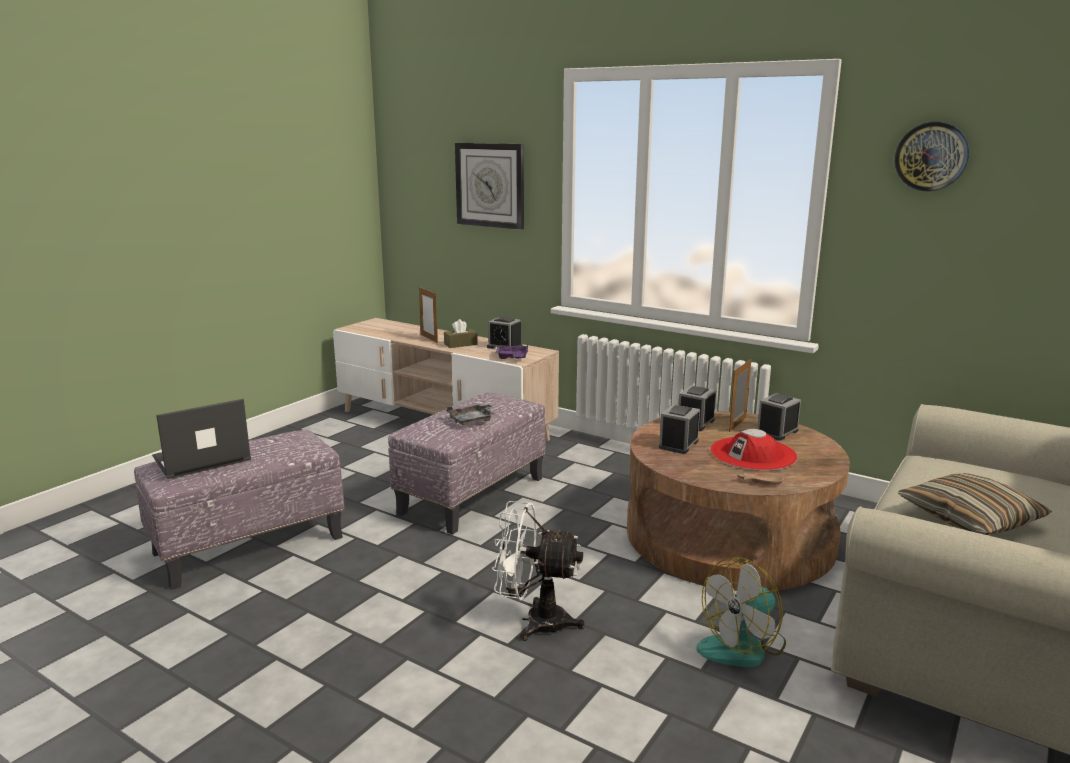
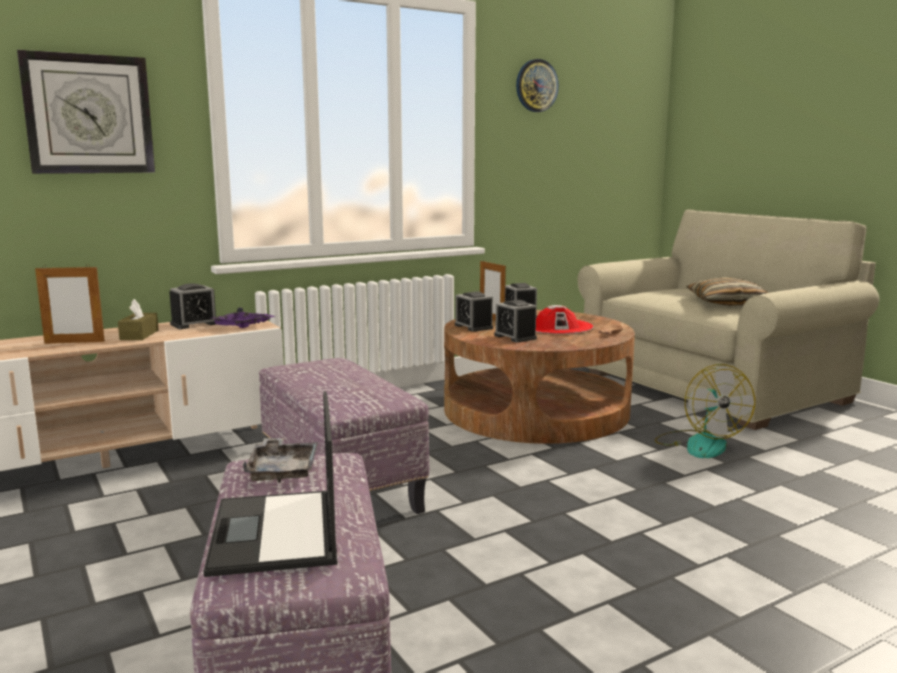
camera: 65 degrees left, 5 degrees down
grey tray [446,403,495,425] -> grey tray moved to [243,438,318,483]
white fan [492,501,585,641] -> none

